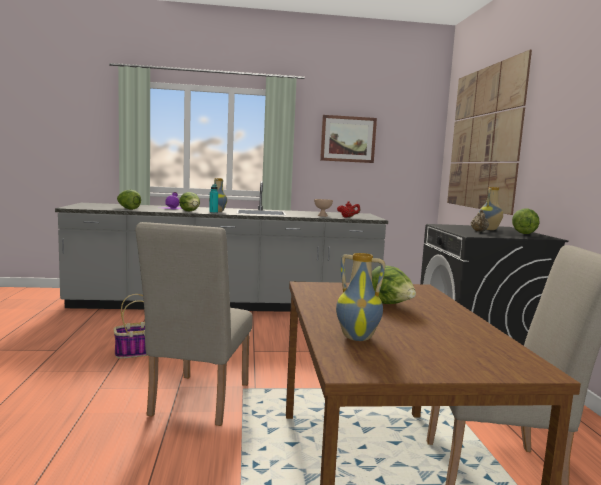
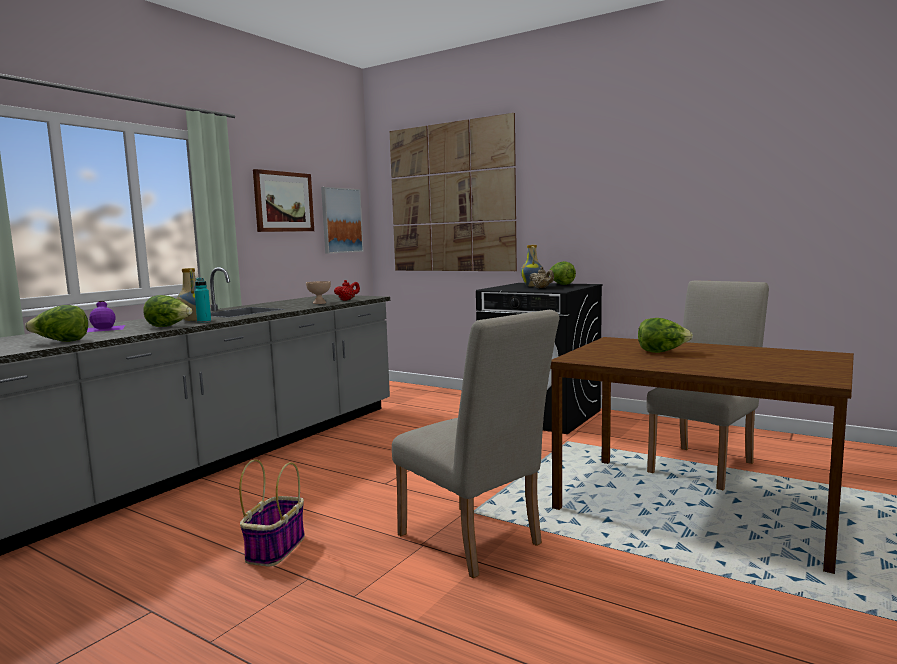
camera: 50 degrees left, 0 degrees up
vase [336,253,385,341] -> none
none -> picture [321,187,364,254]

